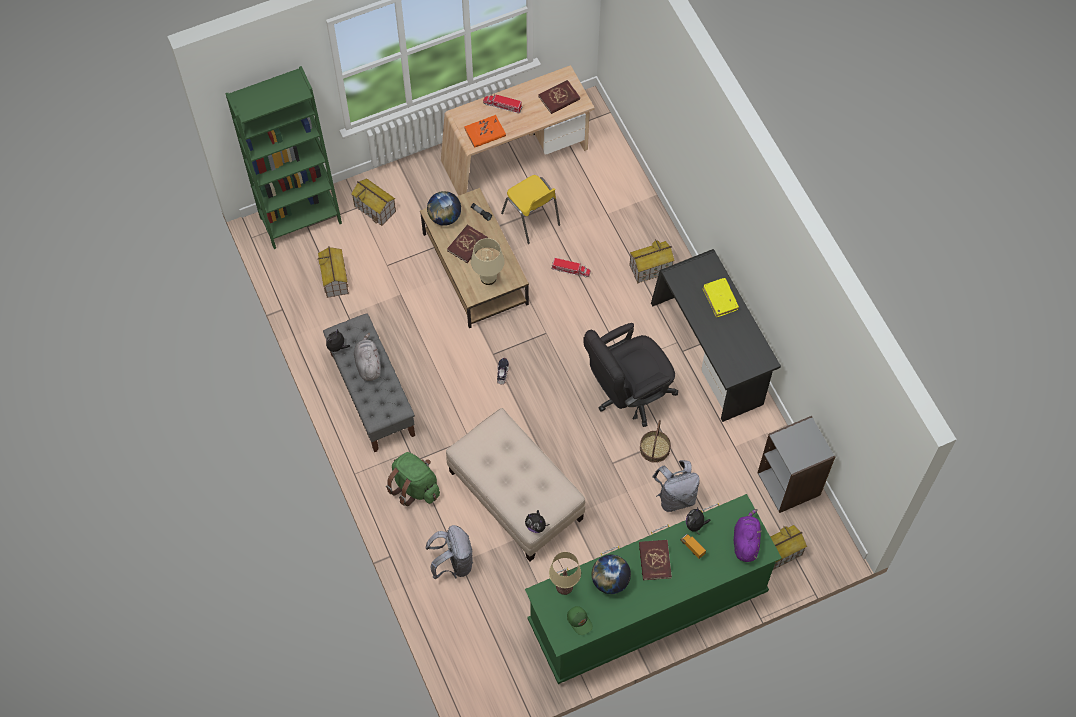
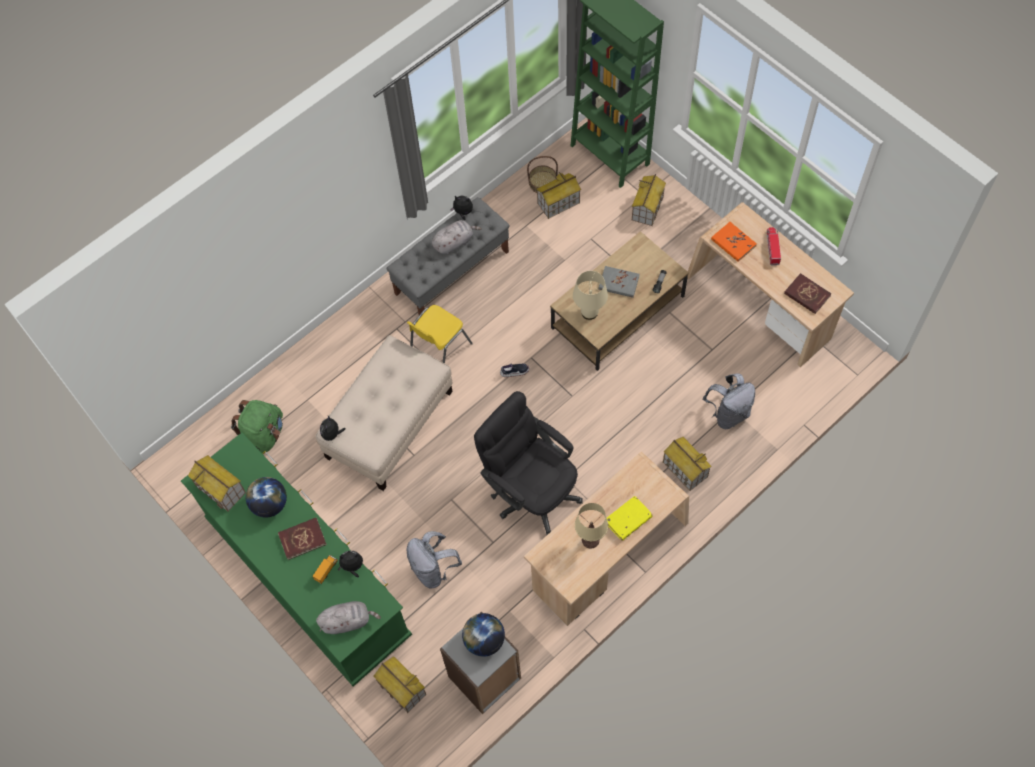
camera: 75 degrees right, 0 degrees up
green backpack [386,452,440,506] -> green backpack moved to [231,400,283,453]
grey backpack [426,525,473,580] -> grey backpack moved to [703,373,755,429]
globe [427,191,461,226] -> globe moved to [462,613,505,657]
red book [447,225,488,263] -> grey book [599,266,640,298]
yellow chair [501,175,560,244] -> yellow chair moved to [407,305,473,363]
beige table lamp [549,552,581,595] -> beige table lamp moved to [575,503,608,548]
toy truck [551,258,591,277] -> none
green cap [567,606,593,635] -> toy house [188,455,246,512]
basket [640,420,671,463] -> basket moved to [527,156,558,193]
black desk [651,249,781,422] -> beige desk [524,452,689,626]
purple plush toy [734,509,762,562] -> grey plush toy [316,601,381,634]

